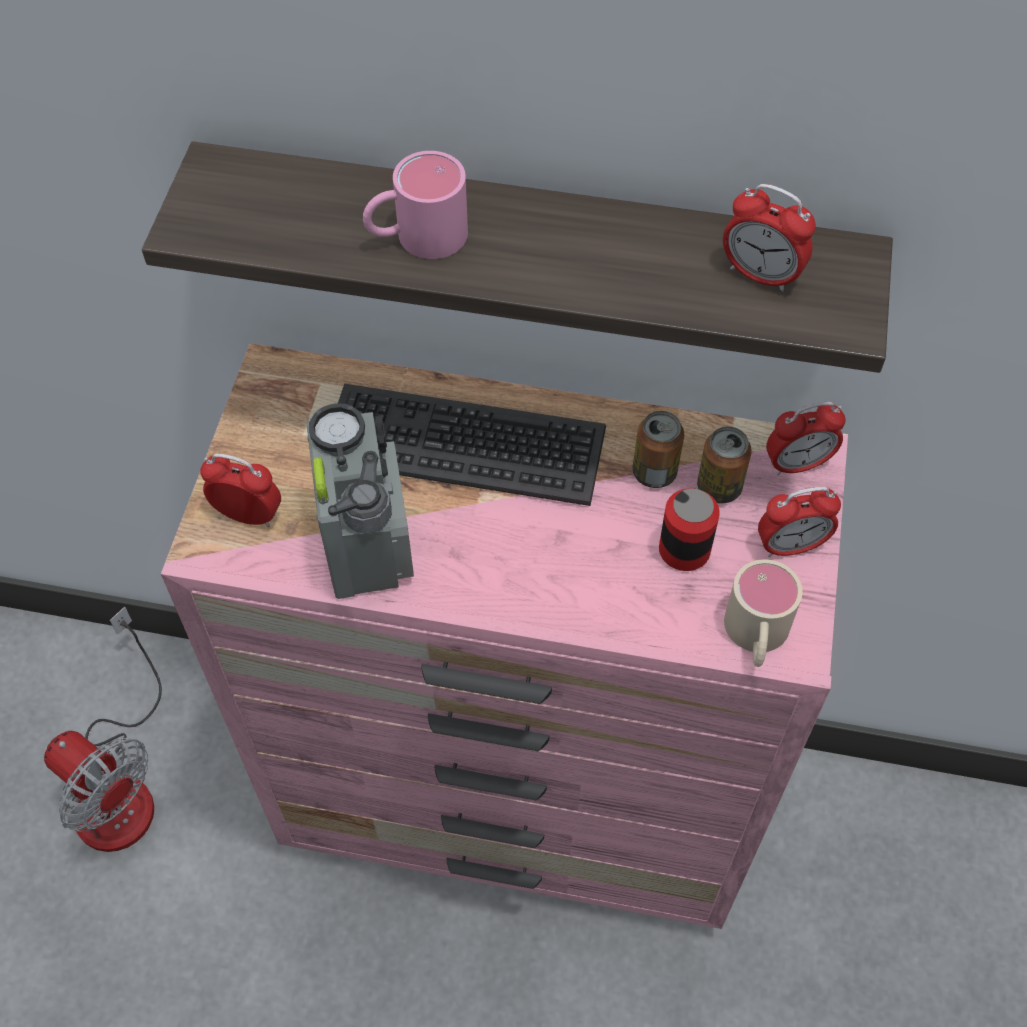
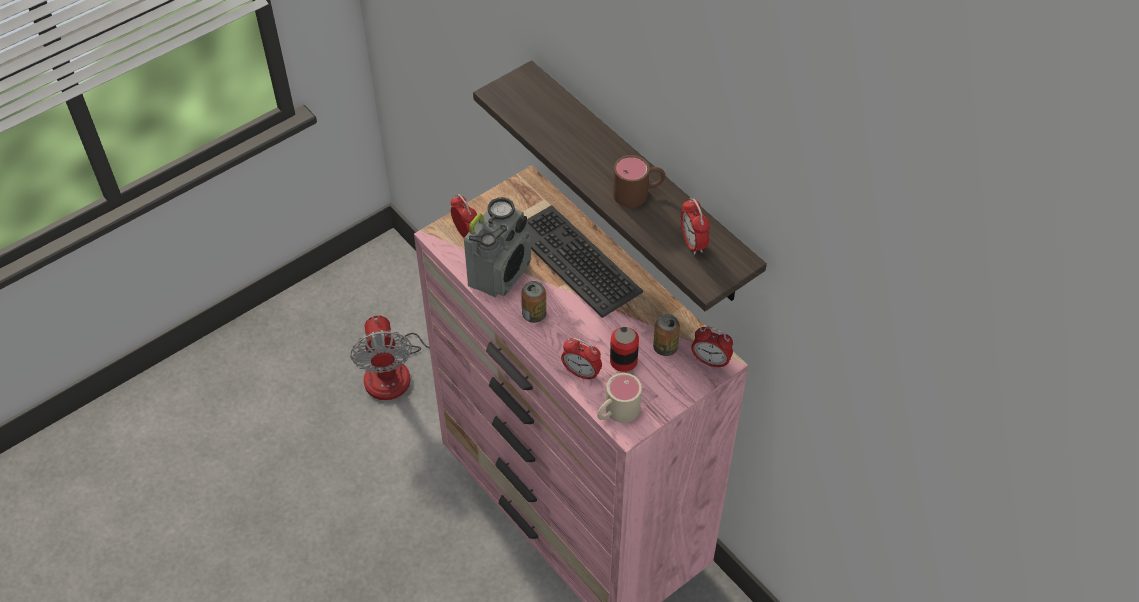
camera: 40 degrees right, 5 degrees down
pink mug [363,151,468,259] -> none
can [632,411,684,488] -> can moved to [521,281,546,323]
alarm clock [758,487,841,557] -> alarm clock moved to [561,338,602,381]
none -> brown mug [613,155,666,208]

